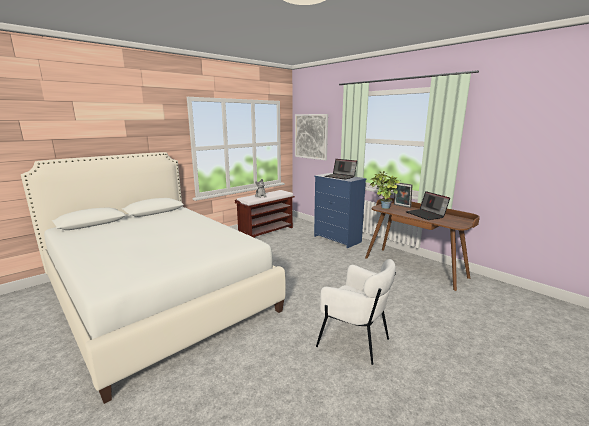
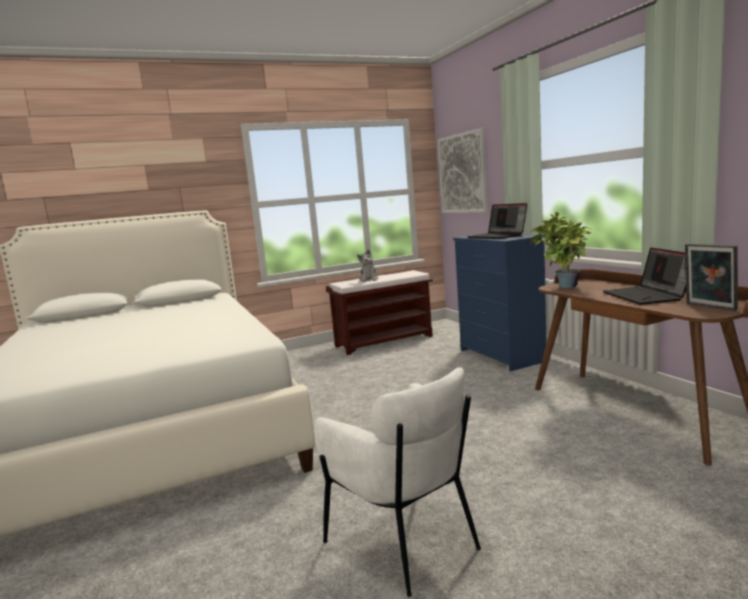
camera: 20 degrees right, 5 degrees down
picture frame [394,183,413,208] -> picture frame moved to [685,243,738,311]

